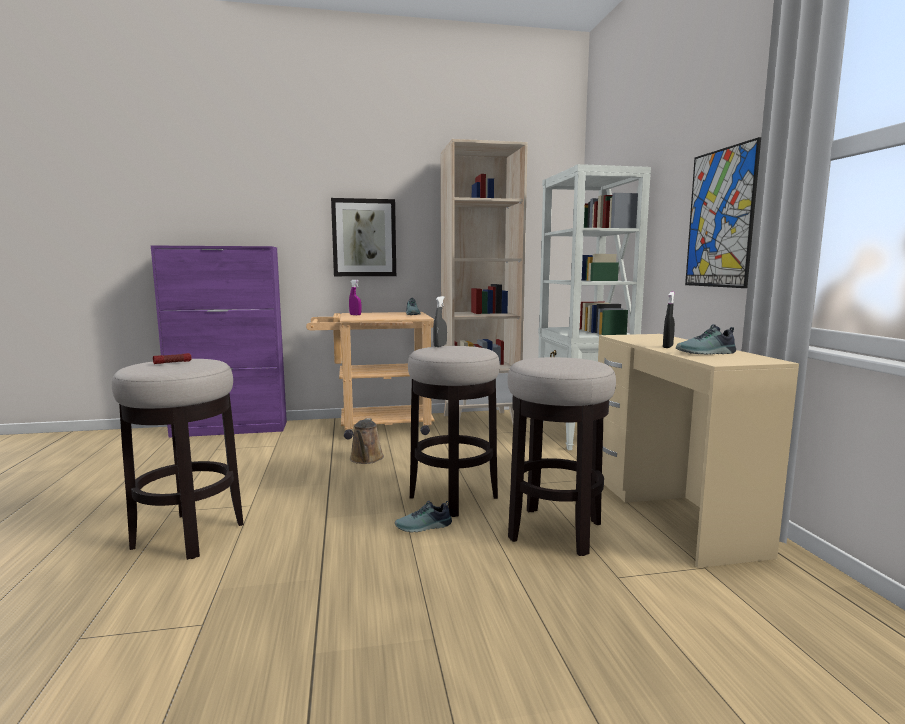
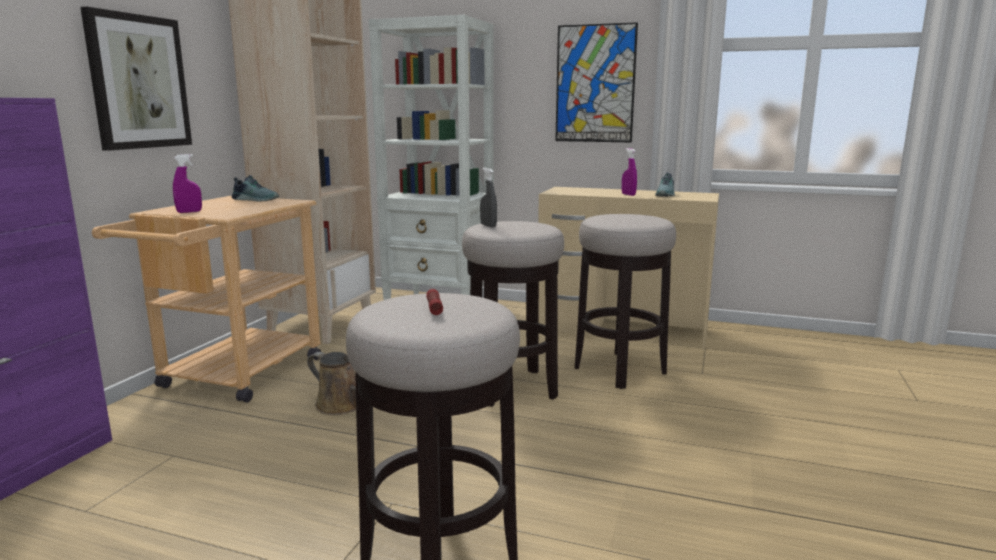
camera: 60 degrees left, 5 degrees up
shoe [395,501,452,532] -> none
black spray bottle [663,292,675,348] -> purple spray bottle [622,148,637,196]

